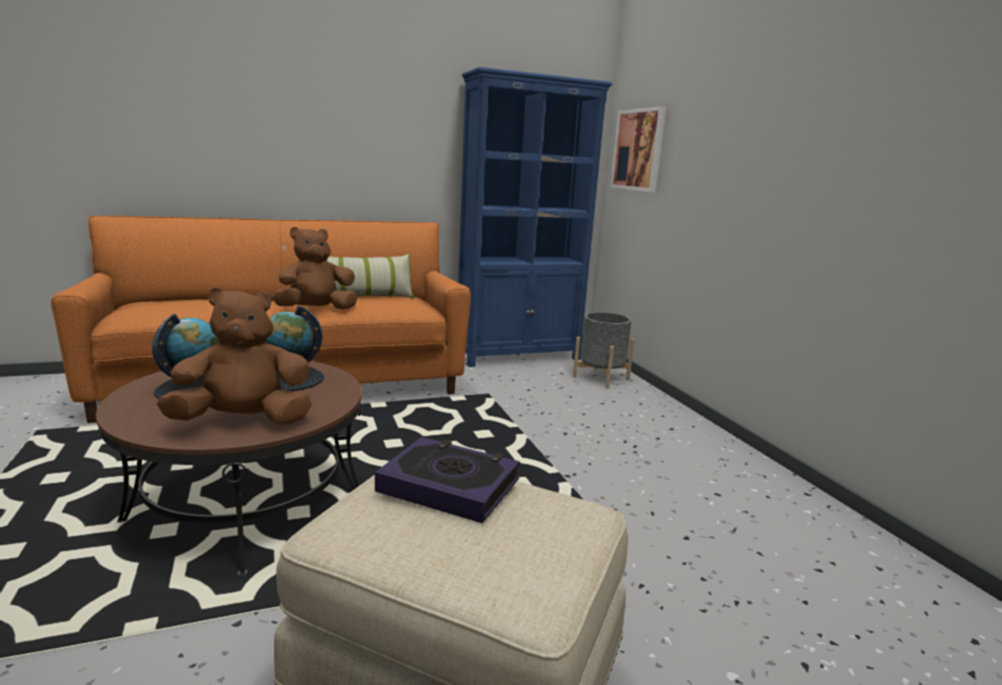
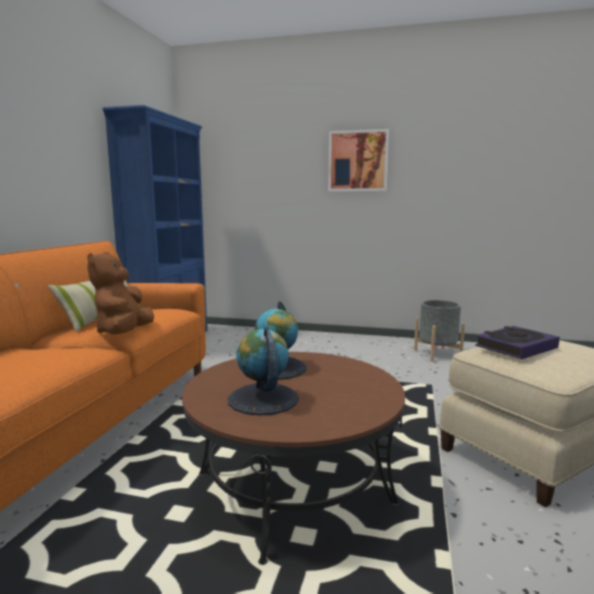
camera: 55 degrees left, 5 degrees down
brown plush toy [157,287,311,424] -> none
grey planter [573,312,635,389] -> grey planter moved to [414,300,465,361]
picture [610,106,666,192] -> picture moved to [328,129,389,191]

